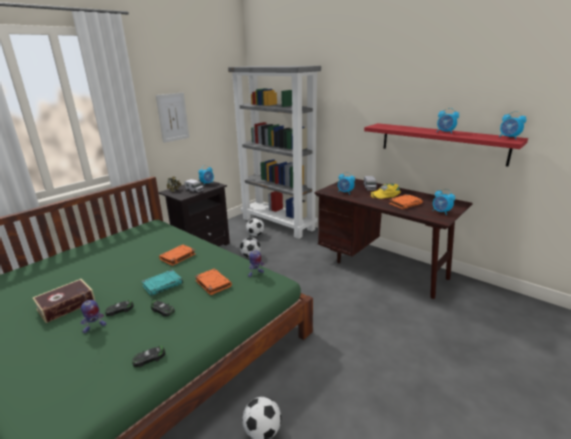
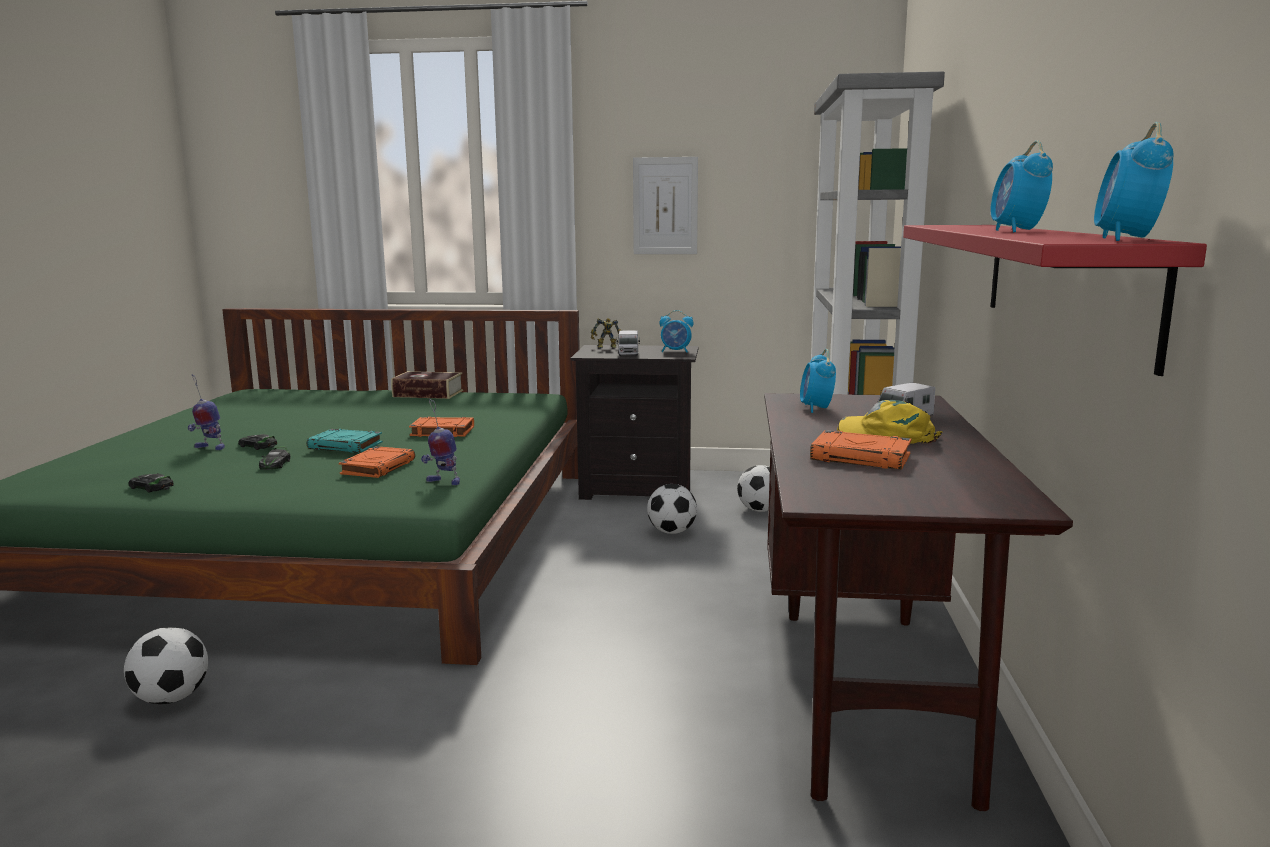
camera: 55 degrees right, 10 degrees down
book [32,279,95,323] -> book moved to [391,371,463,399]
alarm clock [433,189,455,215] -> none

